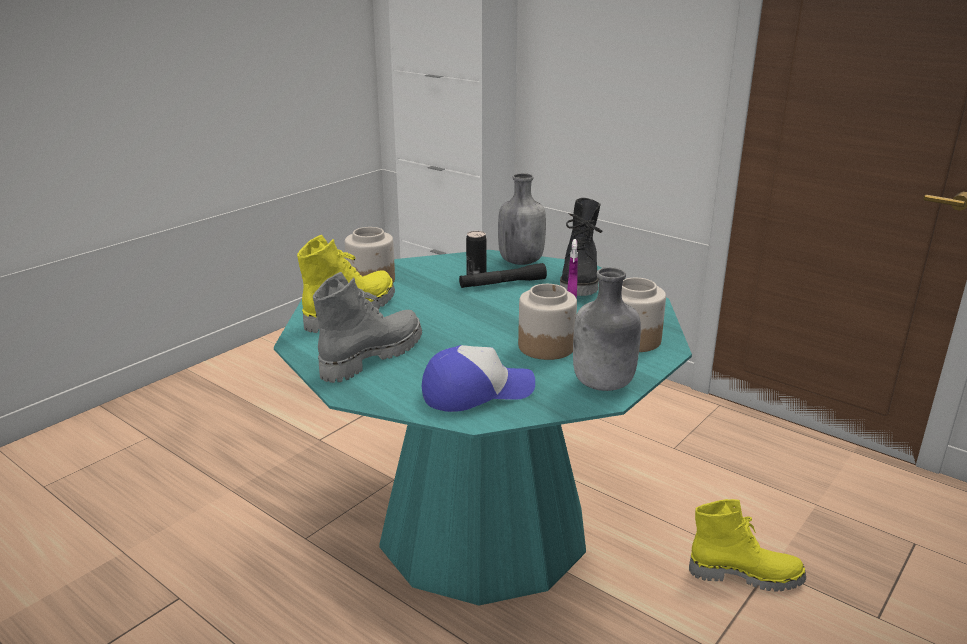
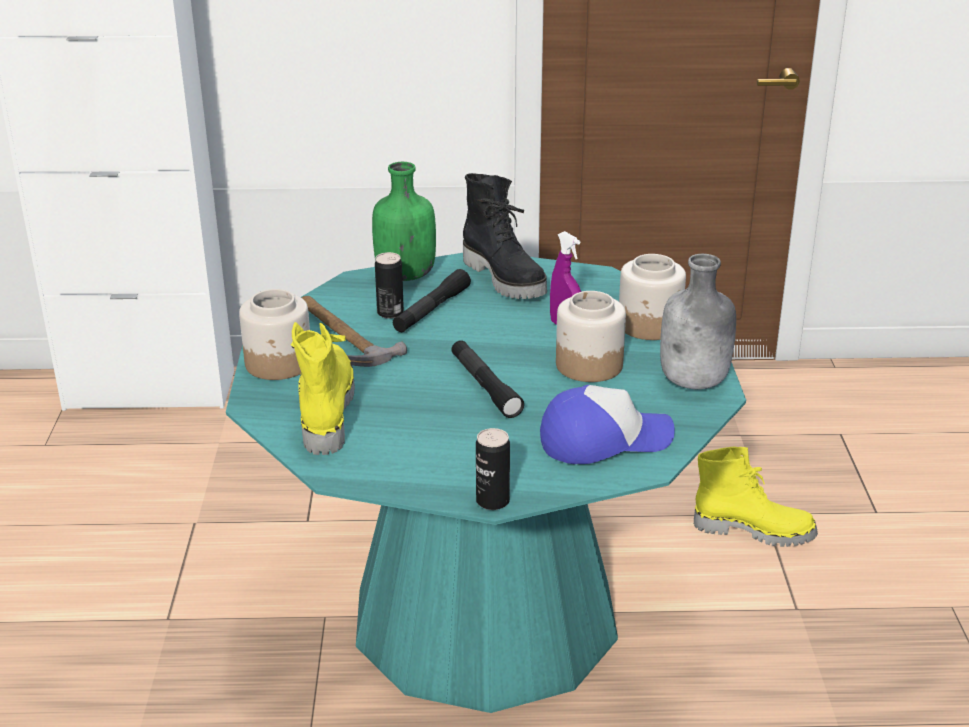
camera: 40 degrees left, 5 degrees up
grey boot [313,272,422,383] -> none
cap [422,345,535,412] -> cap turned 45 degrees clockwise [540,385,675,464]
grey bottle [498,173,546,265] -> green bottle [372,162,436,281]
yellow boot [689,499,806,591] -> yellow boot turned 45 degrees clockwise [694,447,818,547]
none -> hammer [301,296,407,367]
none -> black flashlight [451,340,524,418]
none -> can [476,428,510,510]

